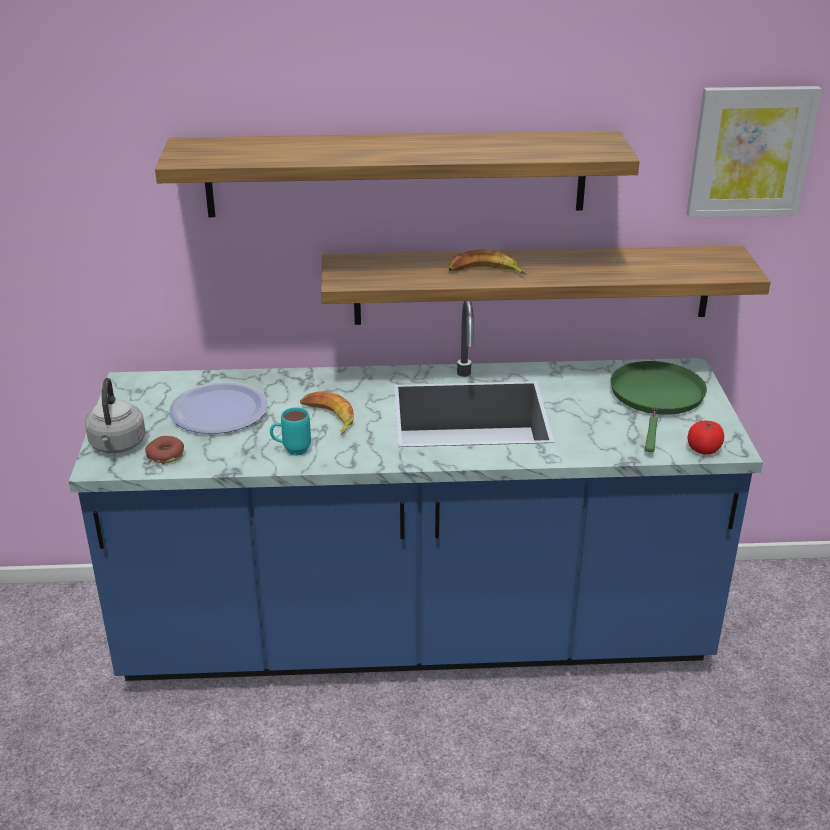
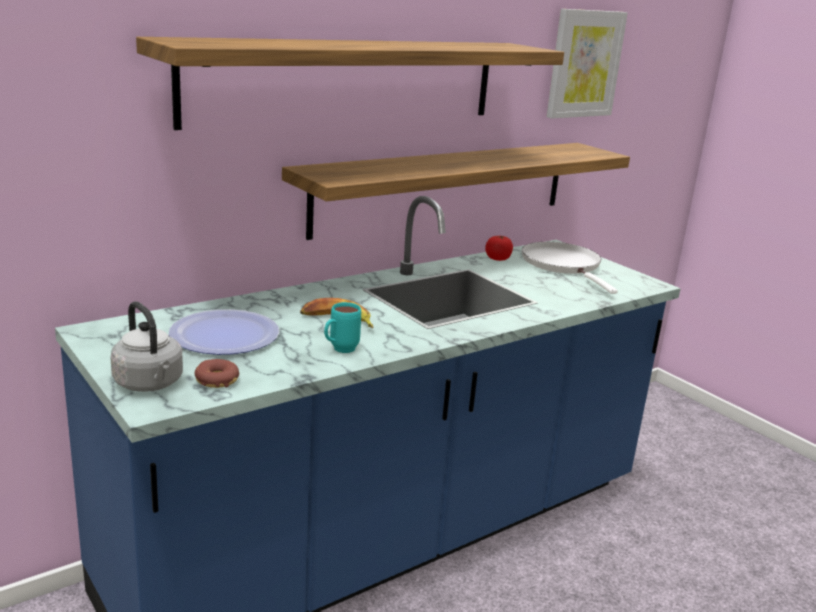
camera: 35 degrees left, 10 degrees down
banana [448,249,527,275] -> none
green frying pan [610,361,707,452] -> white frying pan [522,242,618,294]
tomato [688,420,724,455] -> tomato moved to [485,236,513,261]

